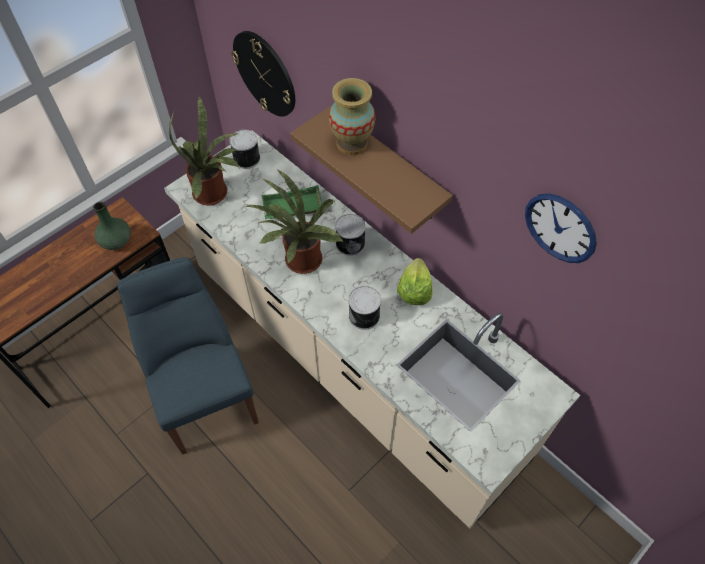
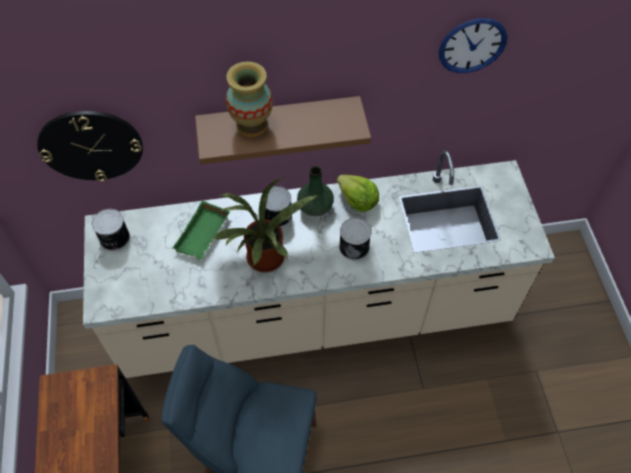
camera: 55 degrees left, 0 degrees up
green vase [93,202,131,250] -> green vase moved to [297,166,334,216]
potted plant [169,97,240,206] -> none

